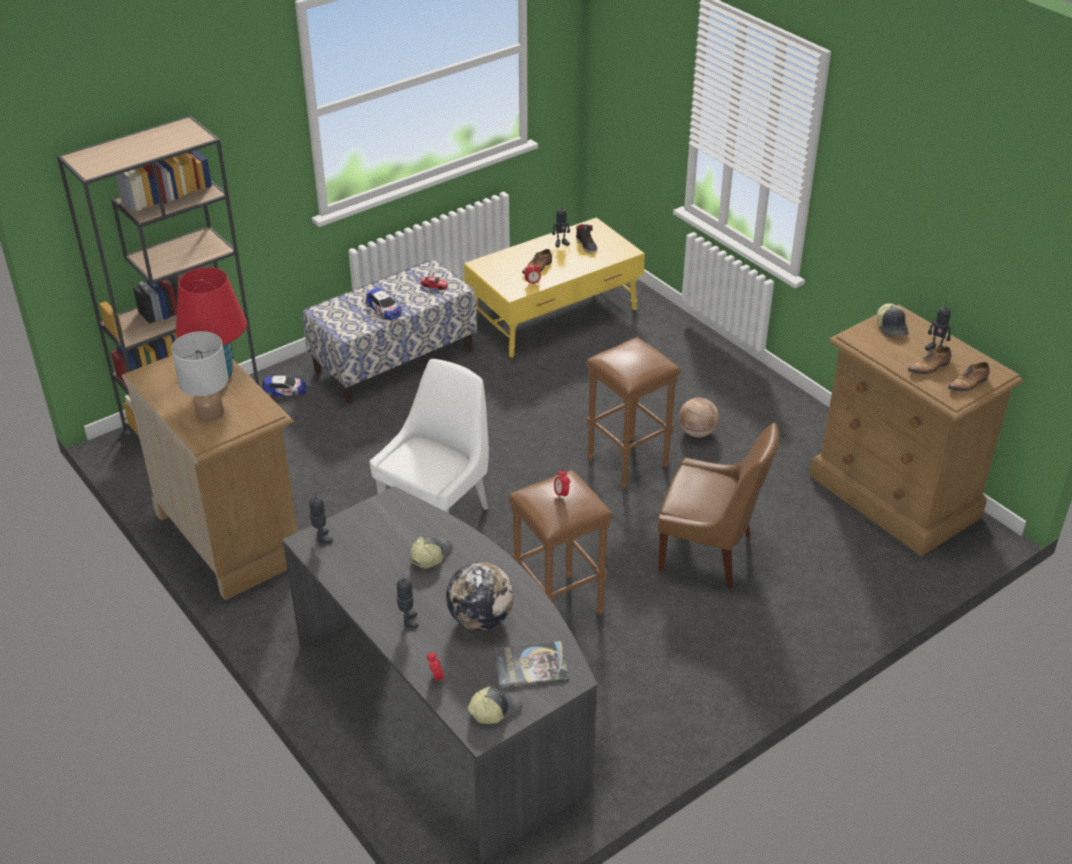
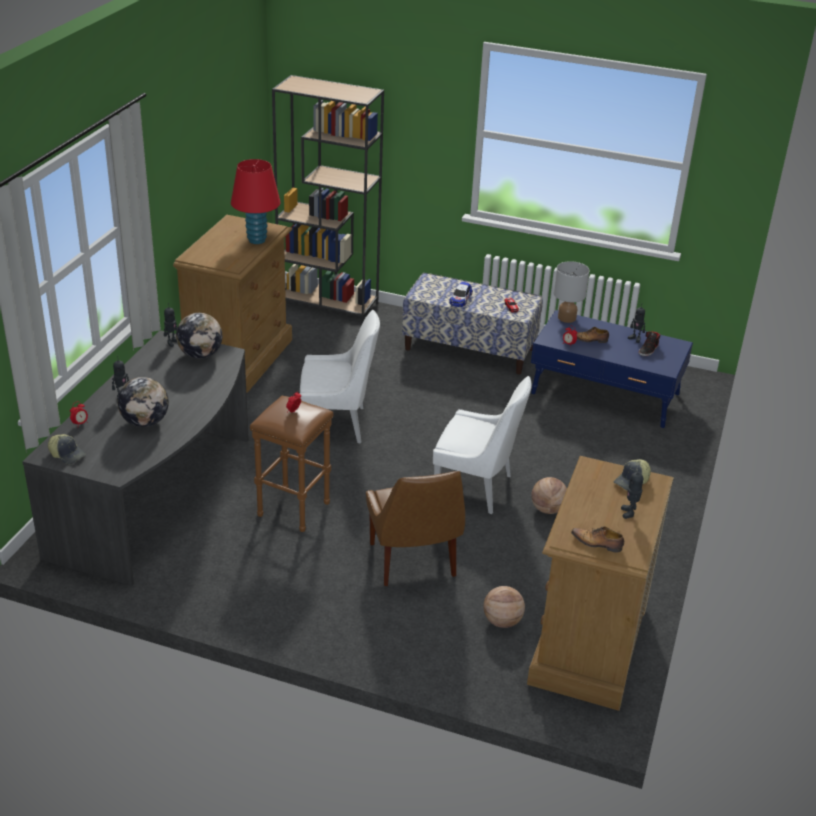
camera: 55 degrees right, 5 degrees down
grey table lamp [171,331,228,422] -> grey table lamp moved to [554,261,590,323]
toy car [262,376,307,397] -> none
cap [410,536,453,569] -> none
yellow coffee table [464,218,645,358] -> blue coffee table [531,310,693,428]
book [494,641,569,688] -> none
brown stool [586,337,681,489] -> white chair [433,376,532,514]
shoe [908,346,951,374] -> none
none -> globe [176,313,222,359]
none -> basketball [483,586,525,628]

